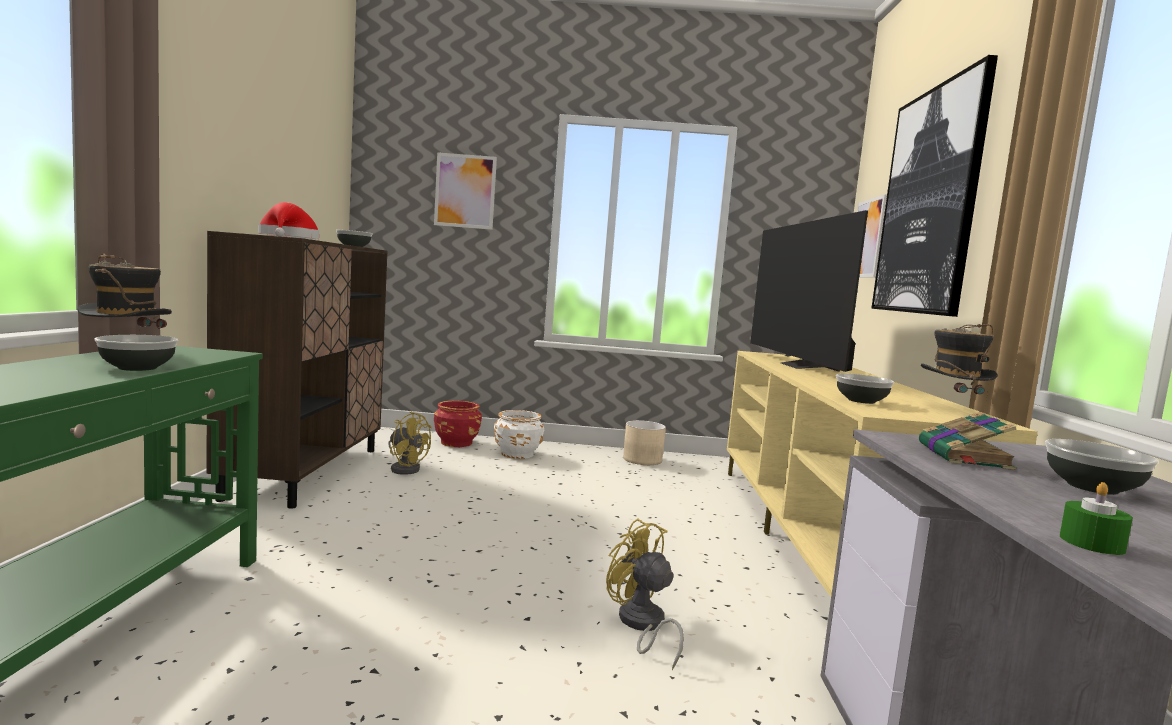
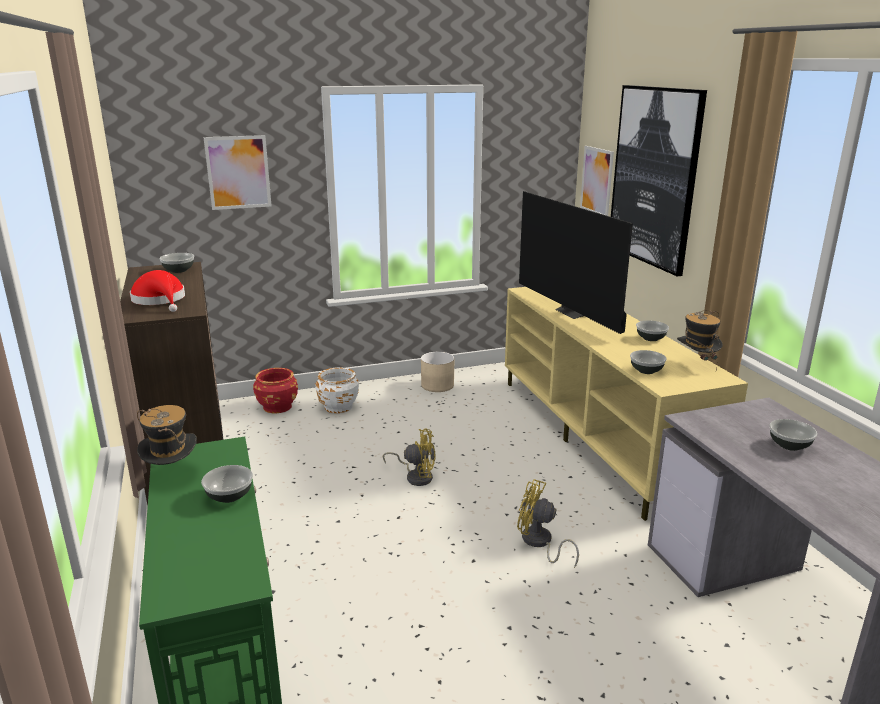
camera: 20 degrees left, 15 degrees up
yellow fan [388,411,432,475] -> yellow fan moved to [383,429,436,486]
book [919,412,1016,470] -> none
green candle [1060,482,1133,555] -> none
none -> bowl [636,321,669,341]

